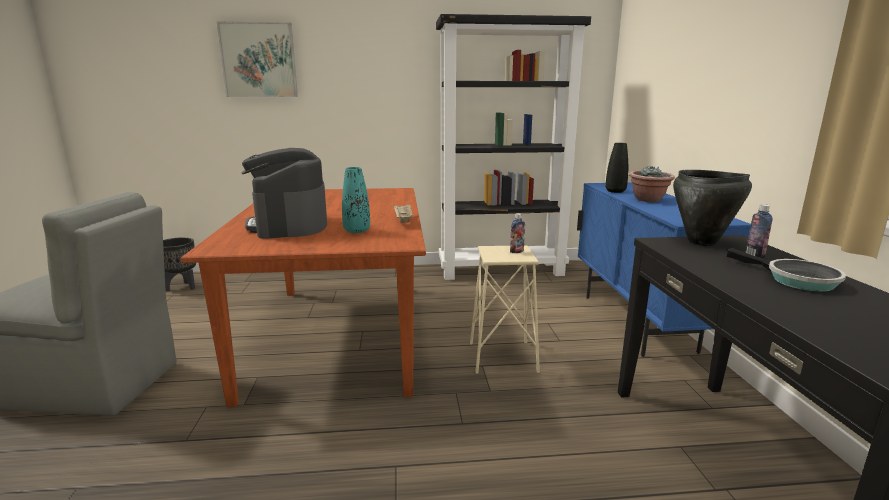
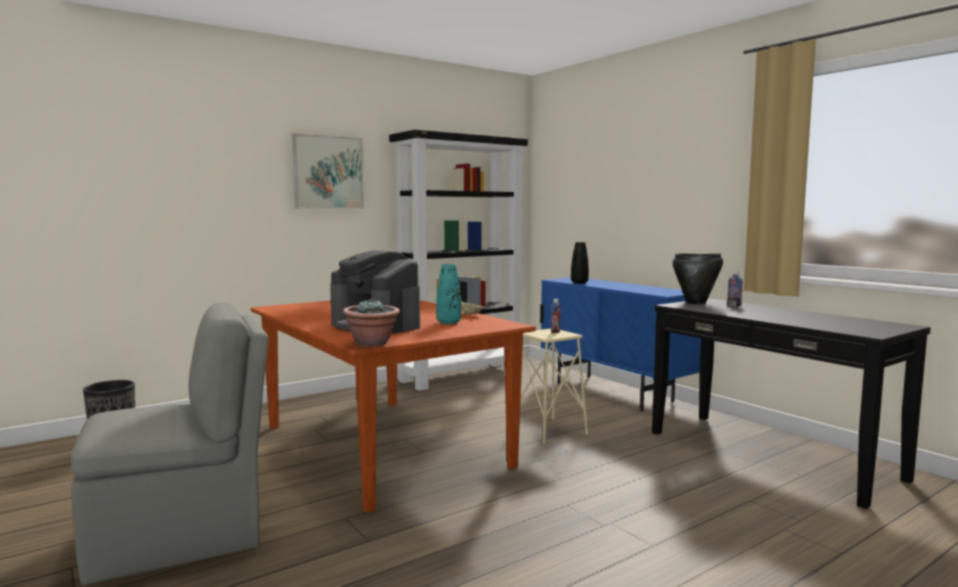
camera: 30 degrees left, 10 degrees down
picture [217,22,298,97] -> picture moved to [292,133,364,209]
potted plant [629,166,675,202] -> potted plant moved to [343,299,400,347]
frying pan [727,248,846,292] -> none

